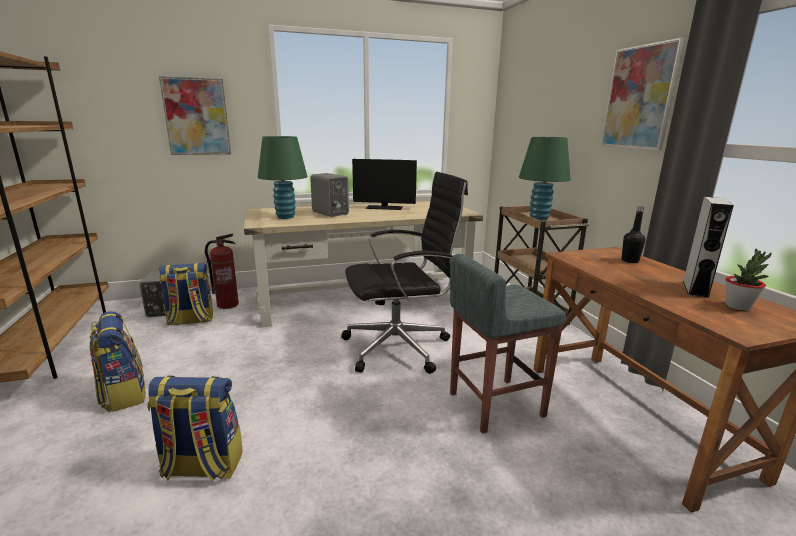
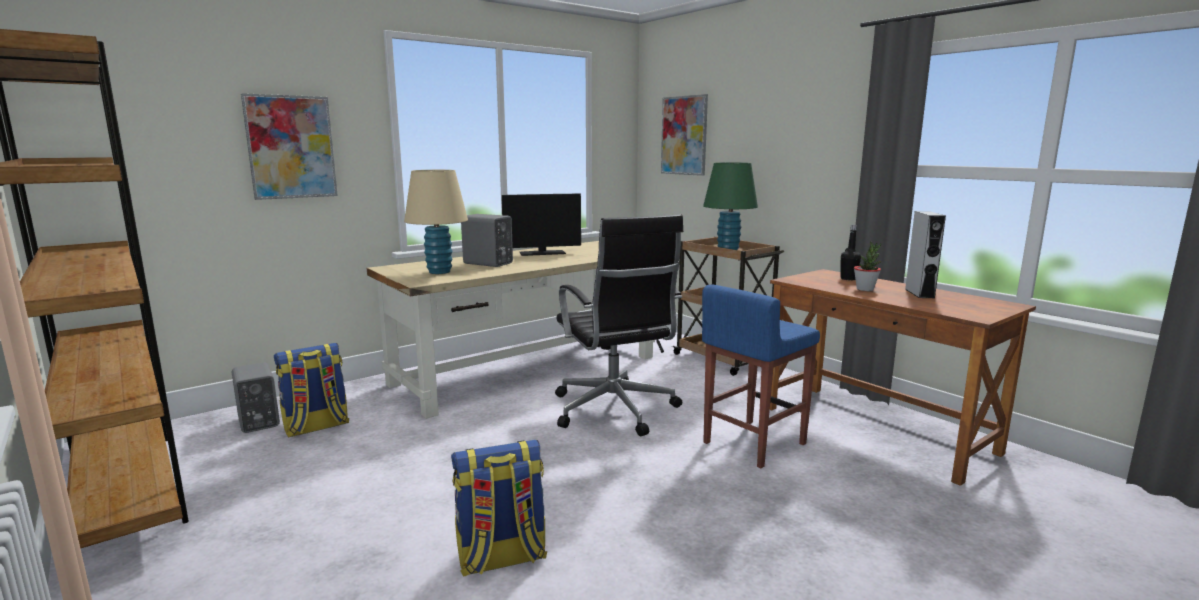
camera: 20 degrees left, 5 degrees down
backpack [89,311,146,412] -> none
fire extinguisher [205,233,239,309] -> none
green table lamp [258,136,308,219] -> beige table lamp [404,170,468,274]
black office chair [341,172,468,374] -> black office chair turned 105 degrees clockwise [555,214,683,436]
grey stool [450,254,567,434] -> blue stool [702,285,820,468]
picture [601,37,685,150] -> picture moved to [661,94,708,176]
potted plant [725,248,772,311] -> potted plant moved to [854,242,882,291]

